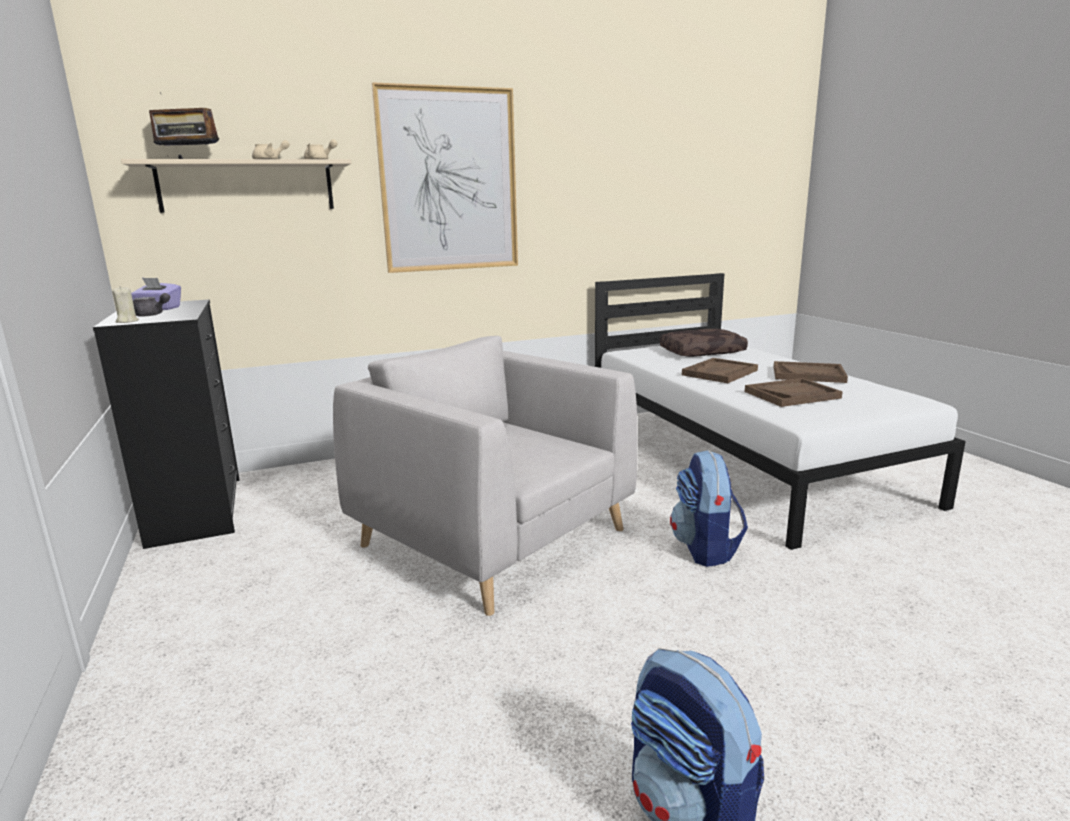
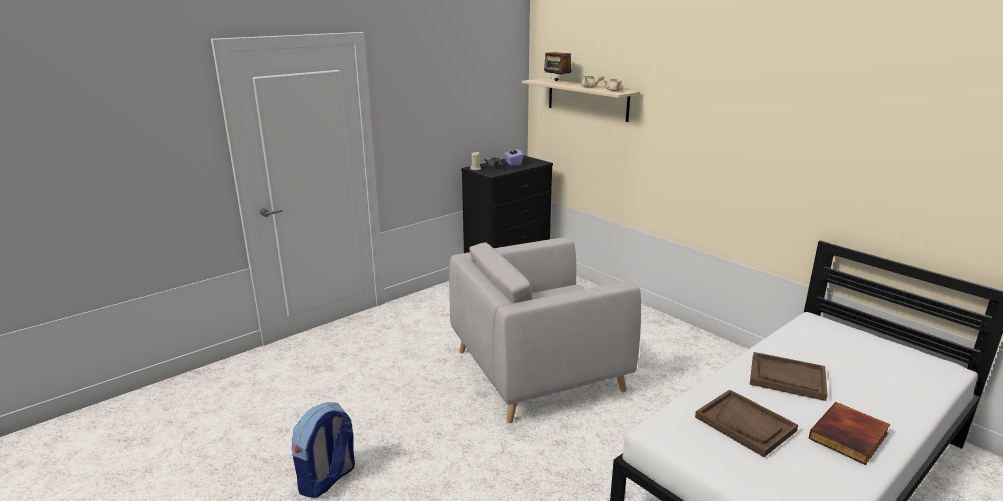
camera: 70 degrees right, 5 degrees up
grey armchair [333,336,637,616] -> grey armchair turned 135 degrees counterclockwise [449,237,641,423]
picture [371,82,518,273] -> none
brown pillow [659,329,748,357] -> none
backpack [670,450,748,567] -> none
brown tray [774,361,848,383] -> book [809,402,891,465]

